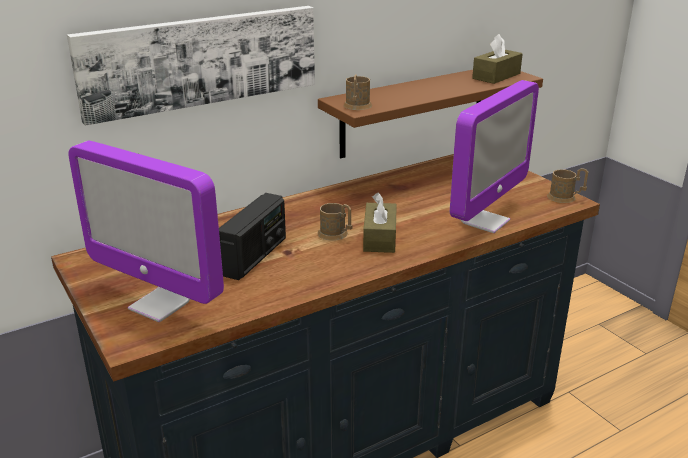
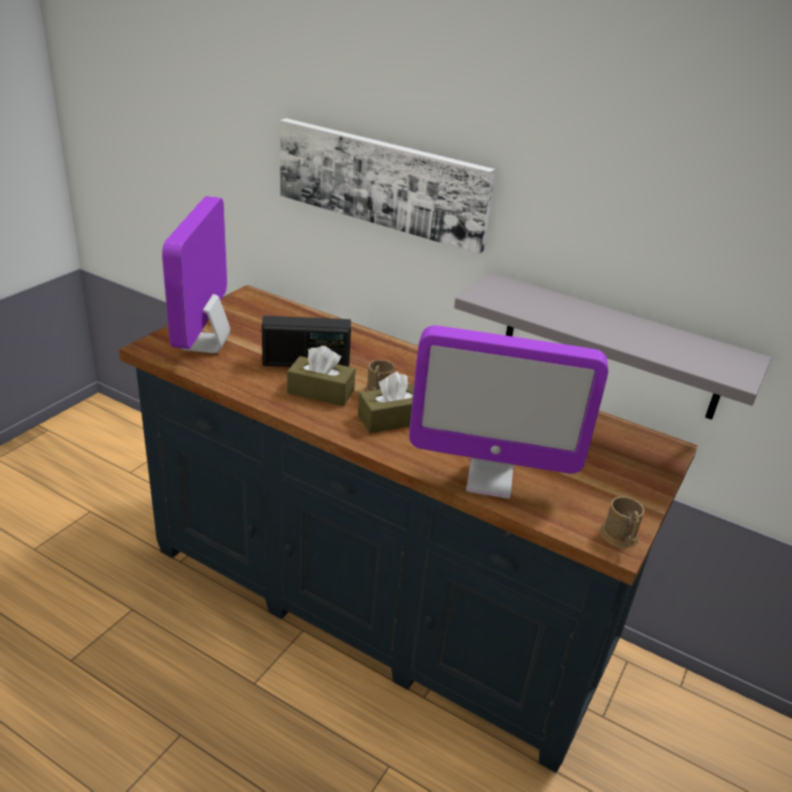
camera: 60 degrees right, 5 degrees up
brown shelf [318,70,543,158] -> grey shelf [454,272,772,420]
brown mug [343,75,372,110] -> none
brown tissue box [472,34,523,84] -> brown tissue box moved to [287,346,355,406]

